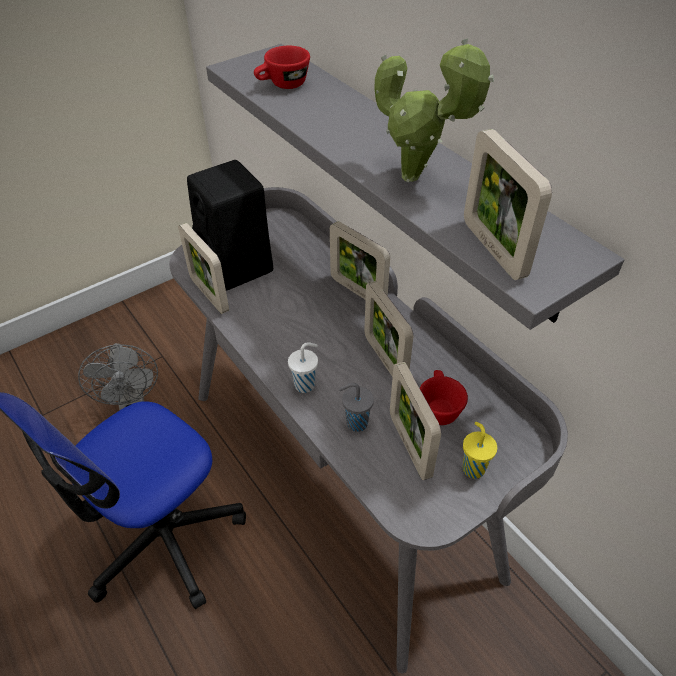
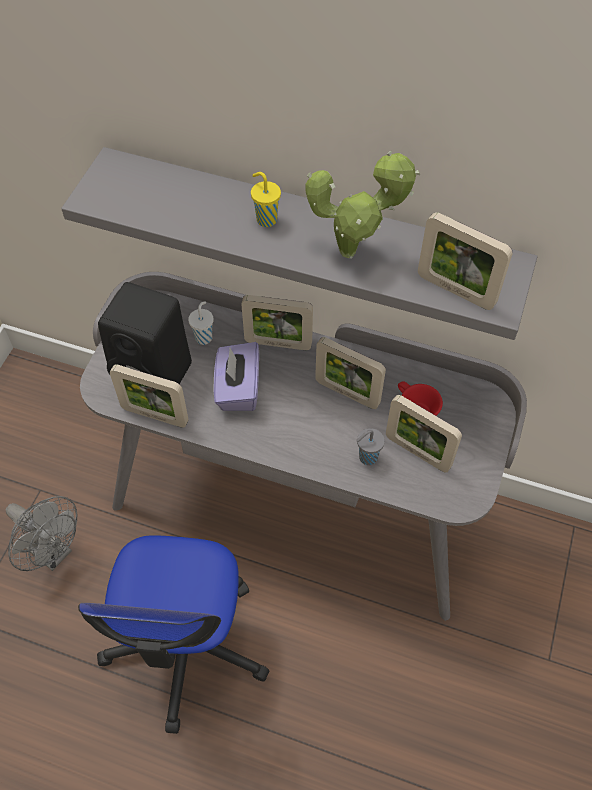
camera: 35 degrees left, 10 degrees up
red cup [254,46,310,89] -> none
white cup [288,342,318,393] -> white cup moved to [188,301,214,345]
yellow cup [463,422,497,479] -> yellow cup moved to [251,172,281,227]
none -> purple tissue box [214,342,259,411]

